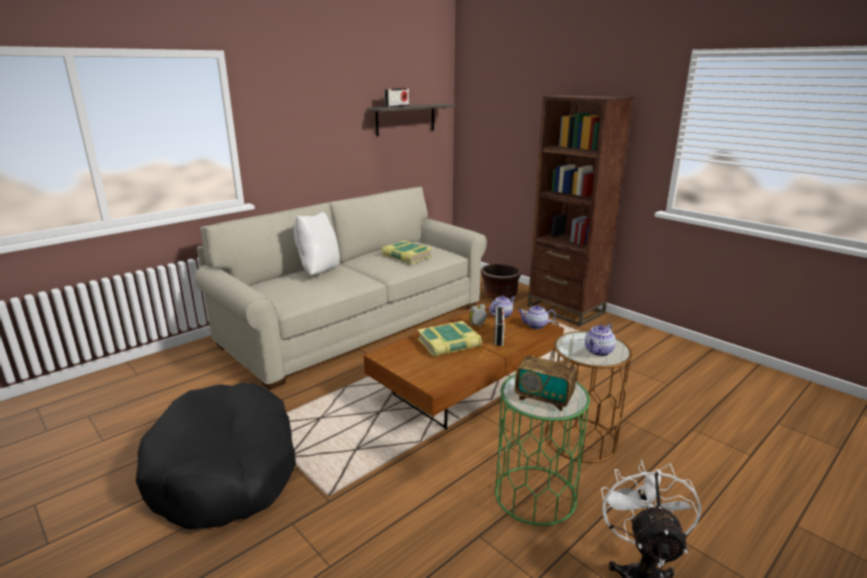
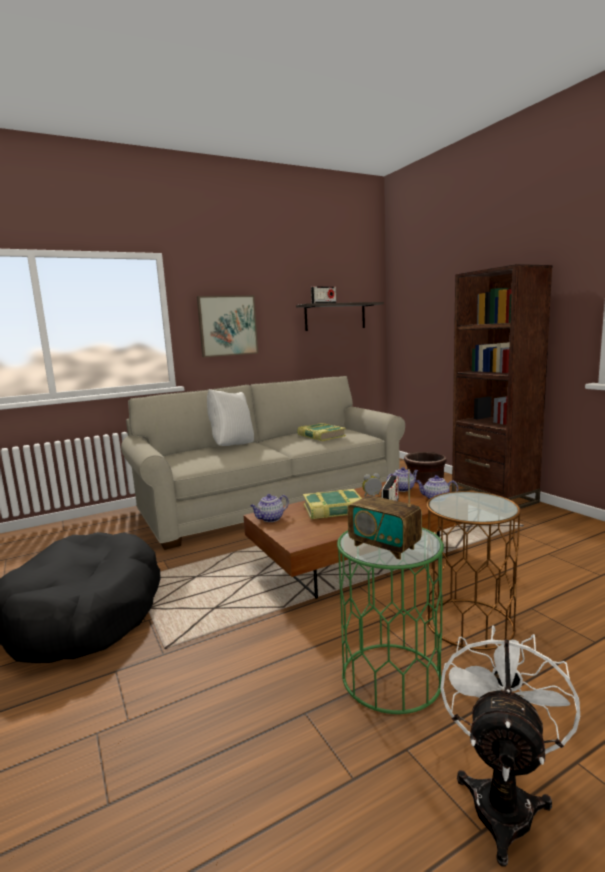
camera: 15 degrees right, 10 degrees down
teapot [585,324,616,356] -> teapot moved to [250,494,289,522]
none -> picture [197,295,258,357]

